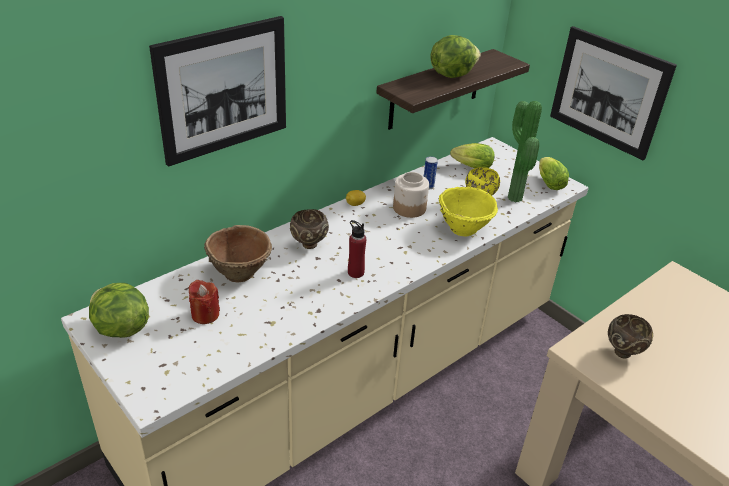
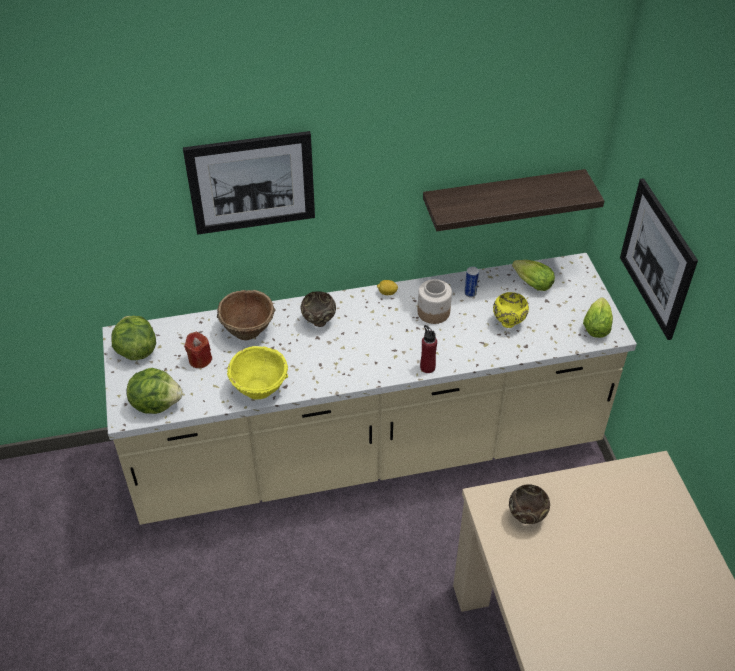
camera: 30 degrees right, 10 degrees up
red bottle [348,220,366,278] -> red bottle moved to [420,325,437,373]
lettuce [431,35,481,78] -> lettuce moved to [126,368,183,414]
yellow bowl [439,186,498,237] -> yellow bowl moved to [227,346,289,399]
potted plant [508,101,542,202] -> none

